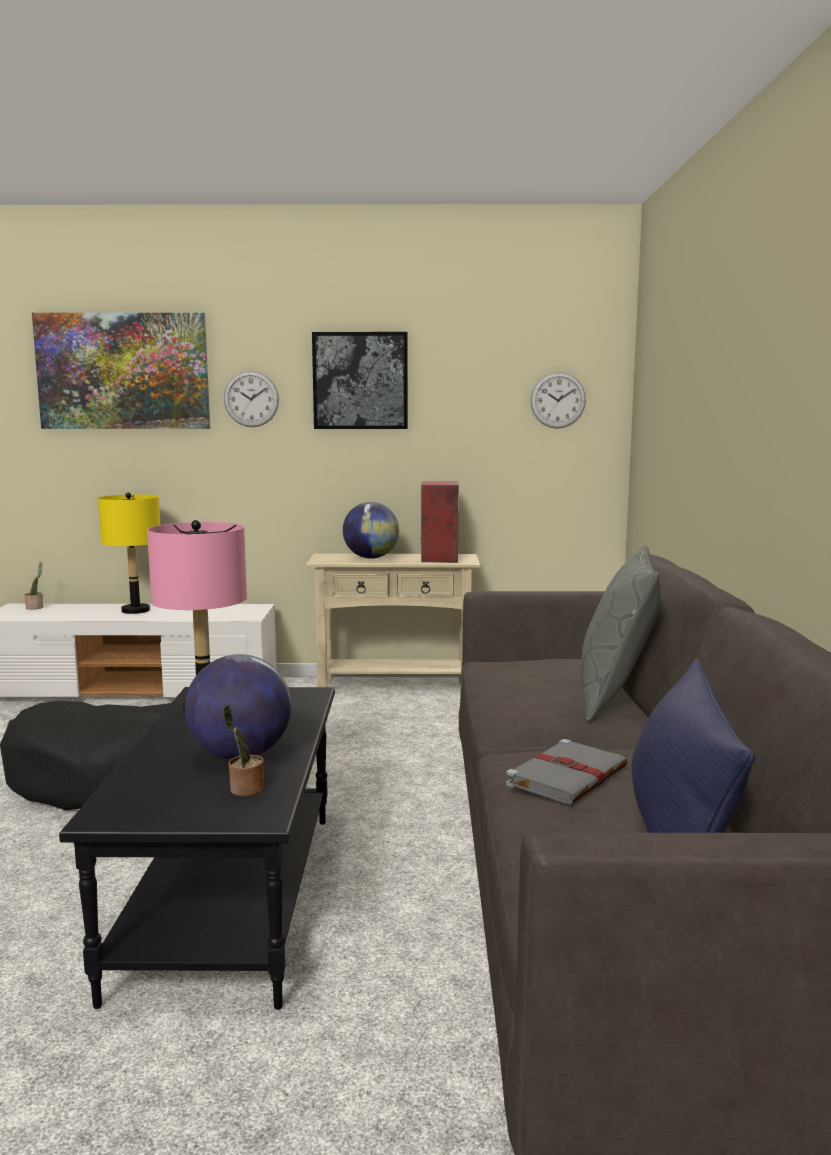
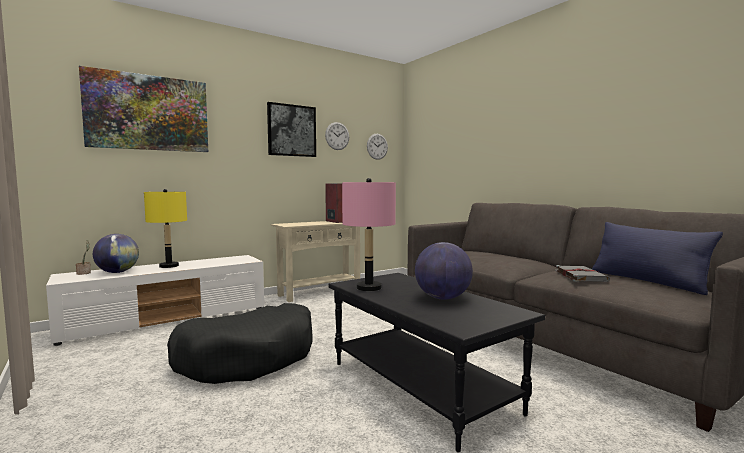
camera: 35 degrees left, 5 degrees down
wall clock [224,371,279,427] -> wall clock moved to [325,122,349,150]
potted plant [224,704,264,796] -> none
globe [343,502,399,559] -> globe moved to [93,234,139,273]
grey pillow [581,545,661,721] -> none

